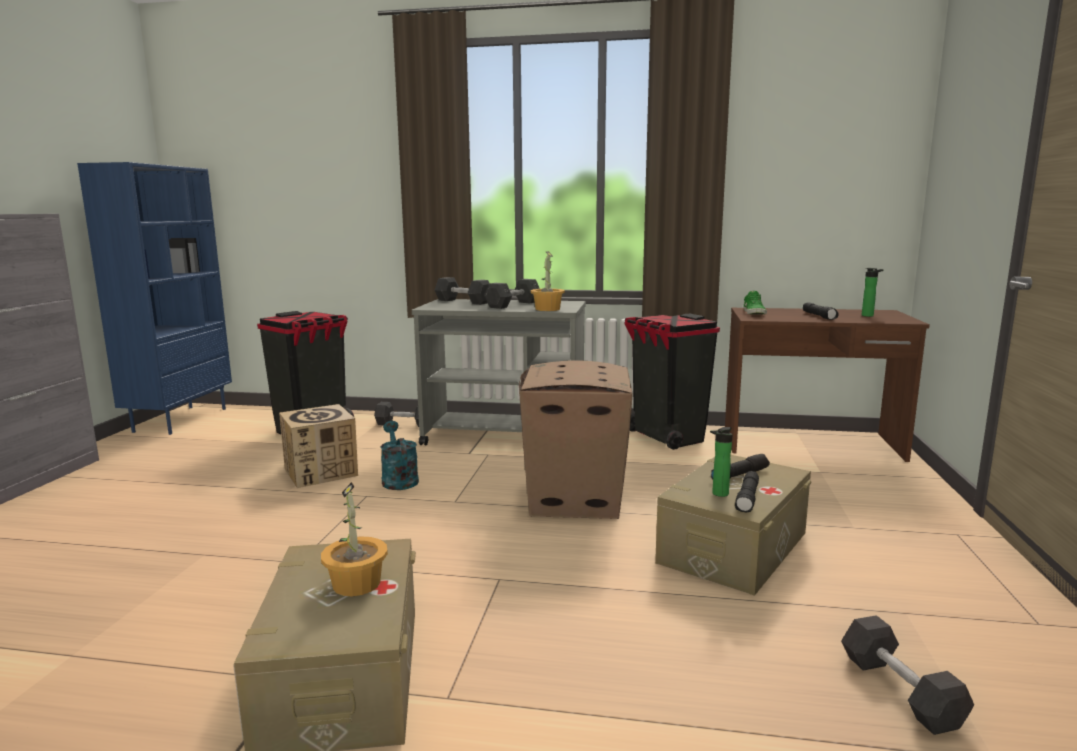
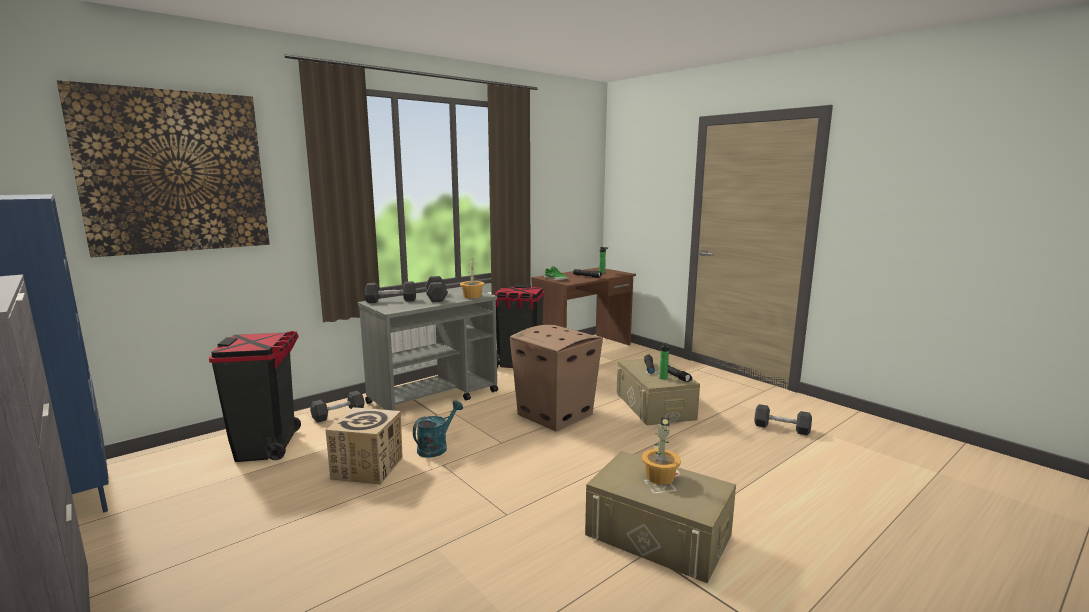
camera: 50 degrees left, 0 degrees up
turquoise watering can [380,421,419,490] -> turquoise watering can turned 105 degrees clockwise [413,400,463,458]
none -> picture [57,80,270,258]

